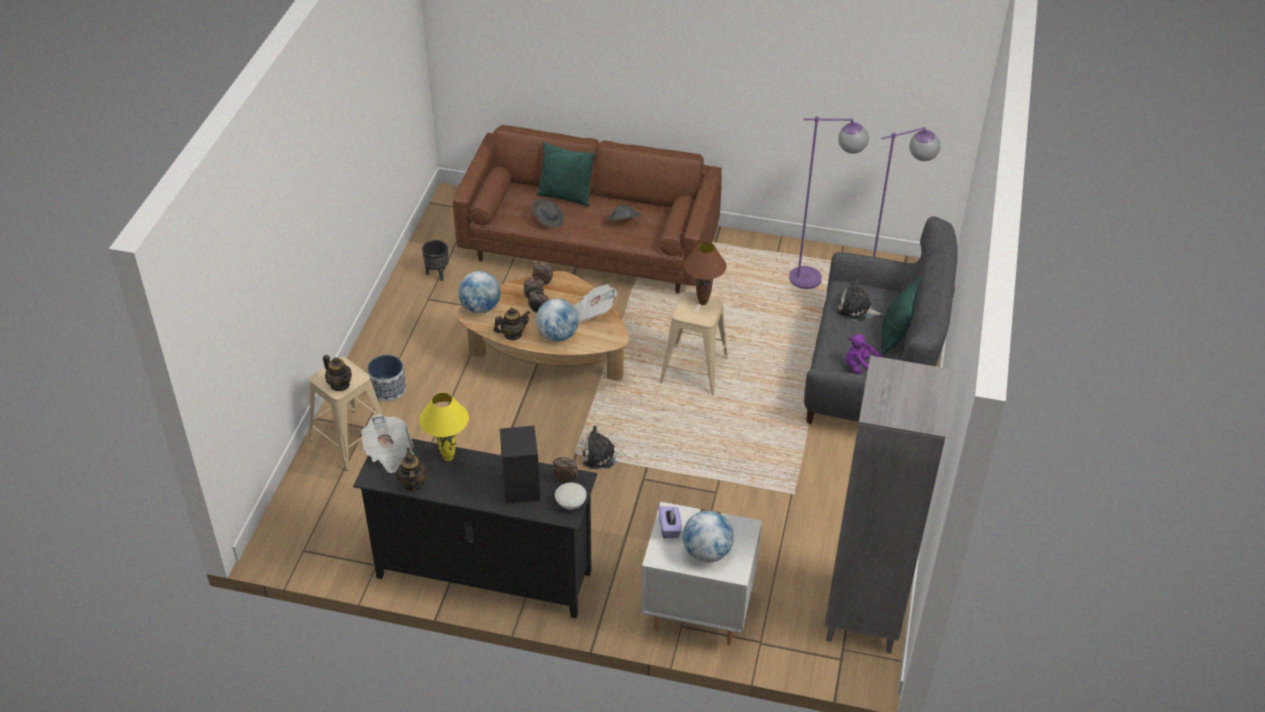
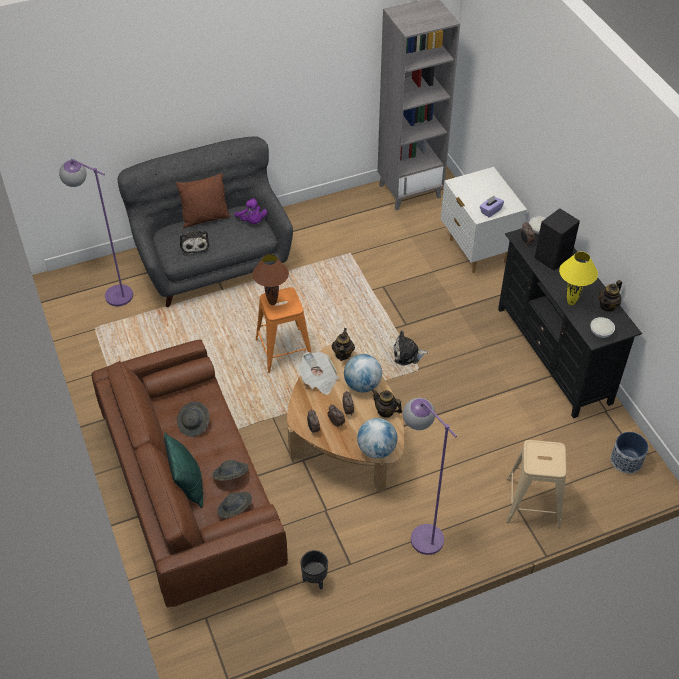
camera: 125 degrees left, 5 degrees up
teapot [323,355,352,391] -> teapot moved to [332,328,355,361]
newspaper [361,414,415,473] -> white bowl [590,317,615,338]
planter [367,355,406,401] -> planter moved to [611,432,649,474]
plush toy [583,425,627,469] -> plush toy turned 120 degrees clockwise [394,331,429,366]
beige stool [660,292,728,395] -> orange stool [256,287,312,373]
globe [682,511,734,562] -> none
purple floor lamp [789,116,869,289] -> purple floor lamp moved to [403,398,457,555]
green pillow [881,276,921,355] -> brown pillow [176,173,231,228]
none -> grey hat [217,492,252,518]

